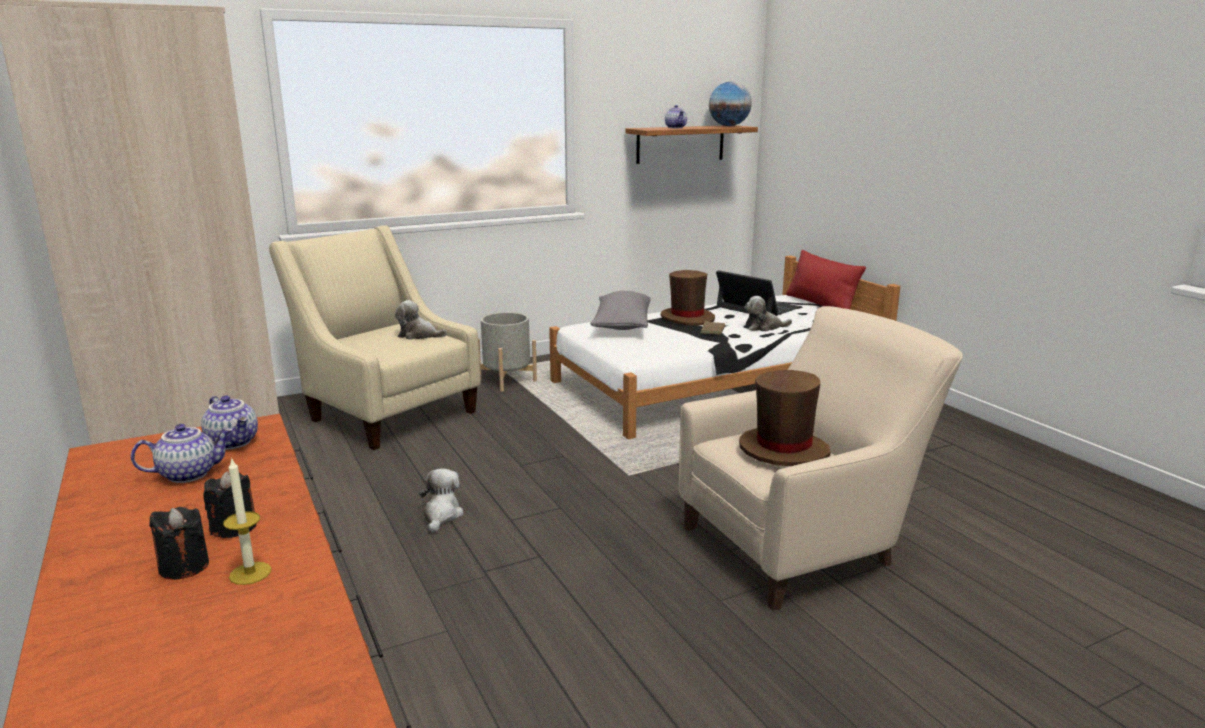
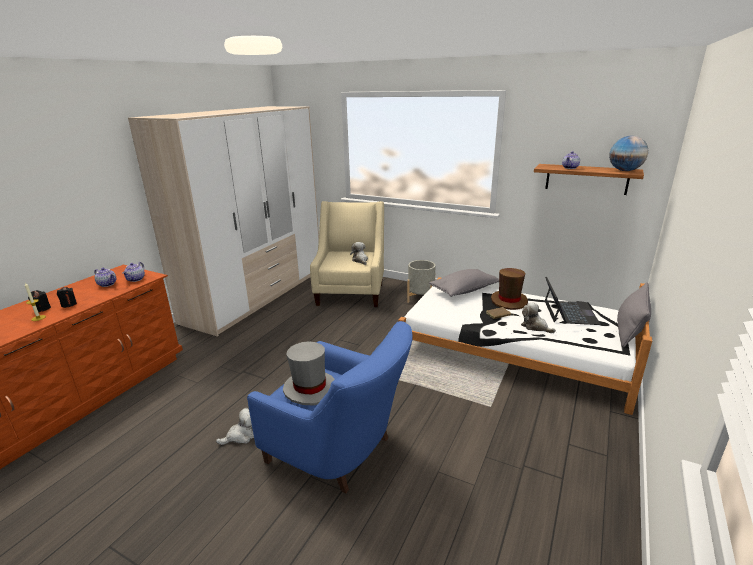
camera: 55 degrees right, 5 degrees up
plush toy [419,468,464,533] -> plush toy moved to [216,408,254,445]
beige armchair [678,306,963,611] -> blue armchair [247,321,413,493]
brown hat [739,370,831,466] -> grey hat [283,341,335,406]
red pillow [786,250,866,309] -> grey pillow [617,282,651,347]

